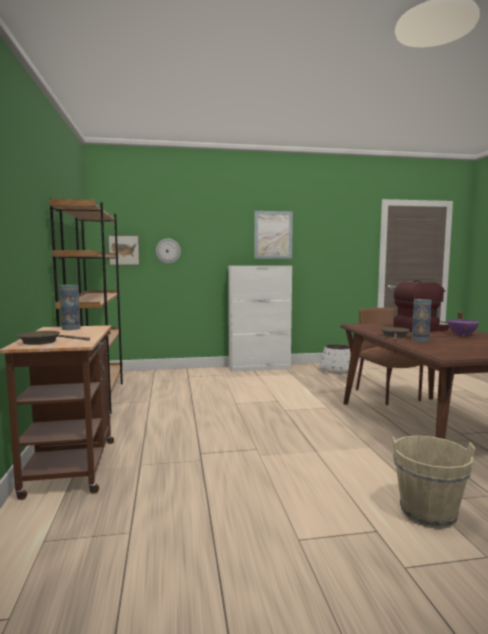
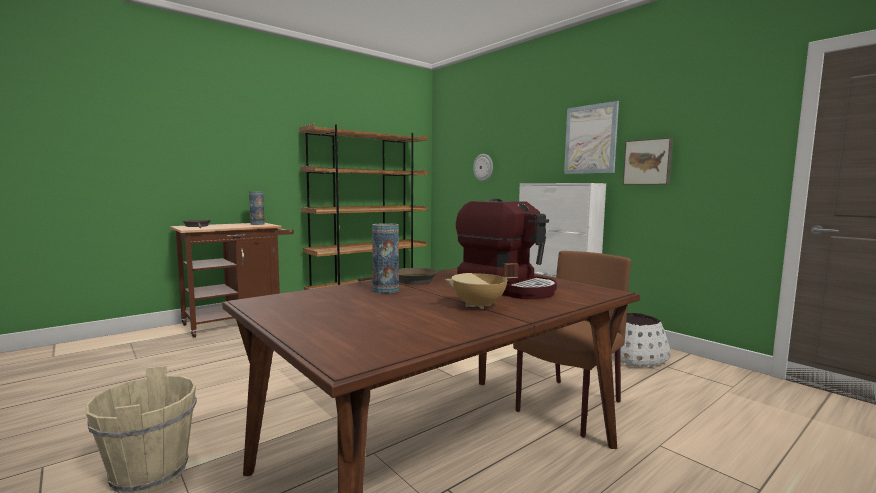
camera: 60 degrees right, 0 degrees up
picture [108,235,140,265] -> picture moved to [623,137,673,185]
purple cooking pot [448,312,479,336] -> beige cooking pot [445,263,518,310]

